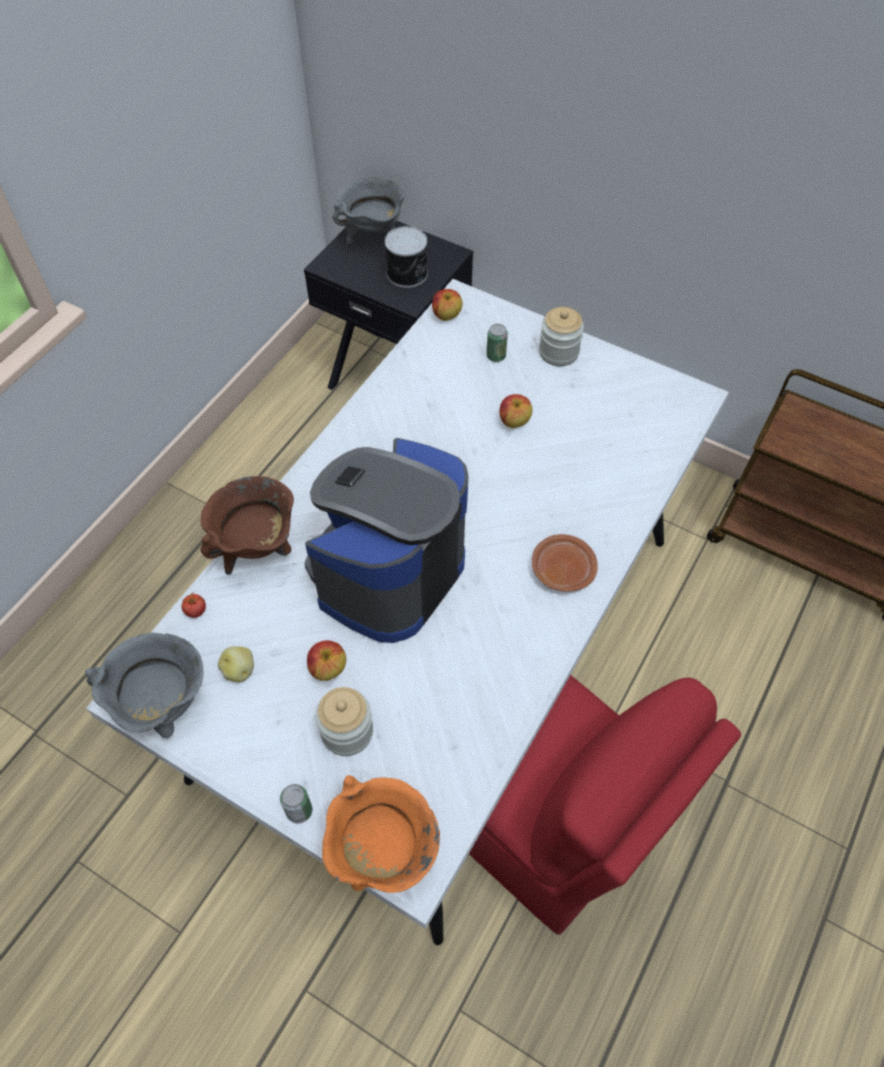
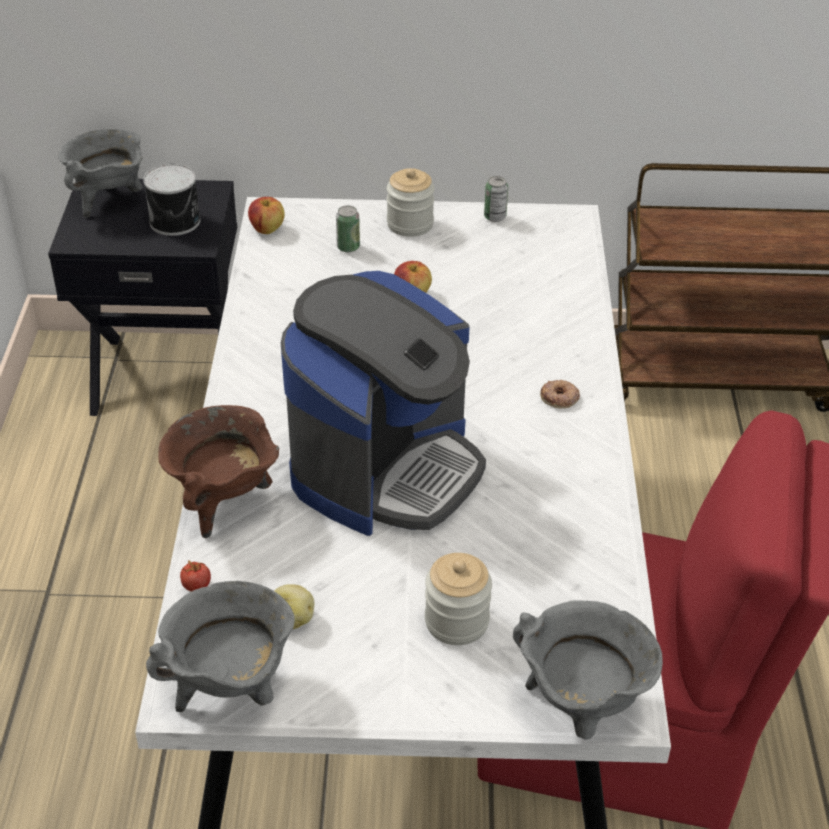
camera: 30 degrees left, 15 degrees down
can [280,784,312,824] -> can moved to [484,176,508,222]
coffee machine [304,438,468,643] -> coffee machine turned 150 degrees counterclockwise [281,271,486,536]
apple [307,640,346,681] -> none
orange cooking pot [322,775,440,893] -> grey cooking pot [513,600,663,740]
brown plate [532,534,598,592] -> donut [540,380,580,408]

